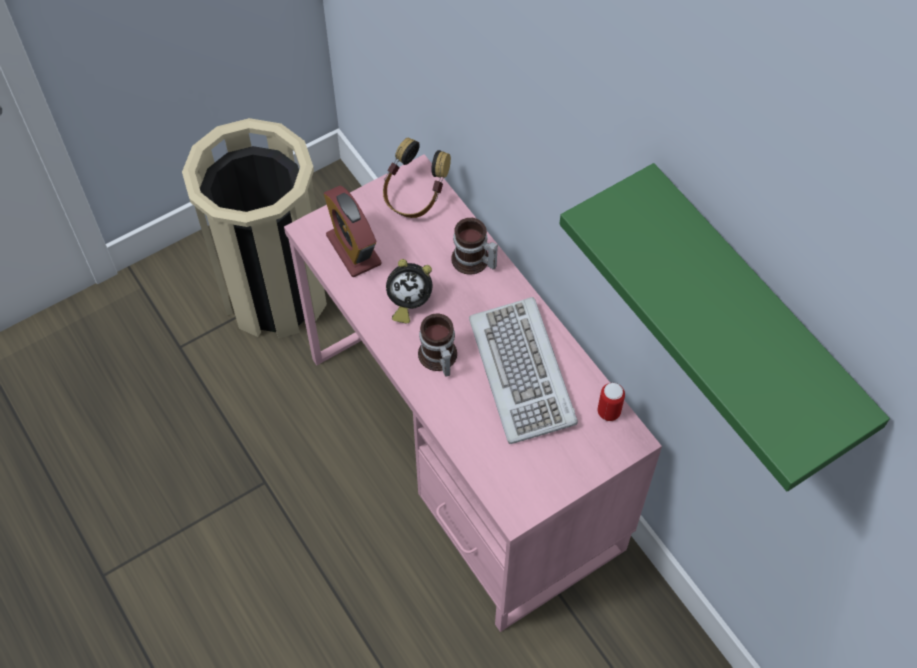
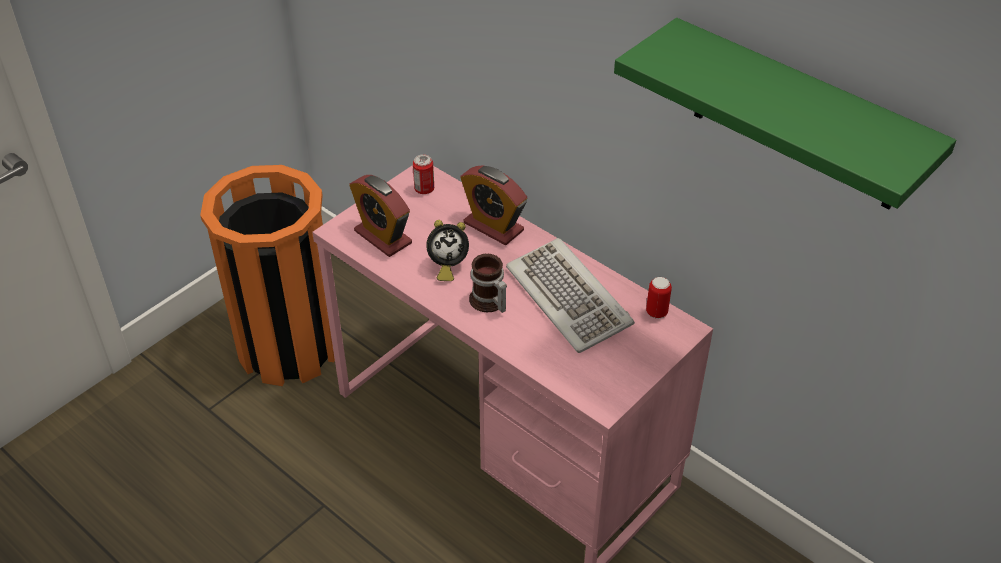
camera: 15 degrees left, 15 degrees down
beige trash can [182,118,327,339] -> orange trash can [200,165,335,386]
headphones [383,137,451,218] -> can [413,154,434,194]
mug [451,218,498,275] -> alarm clock [460,165,527,245]

